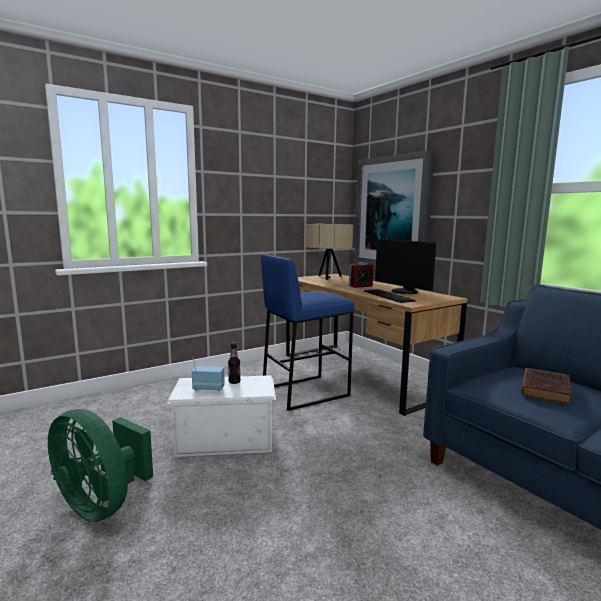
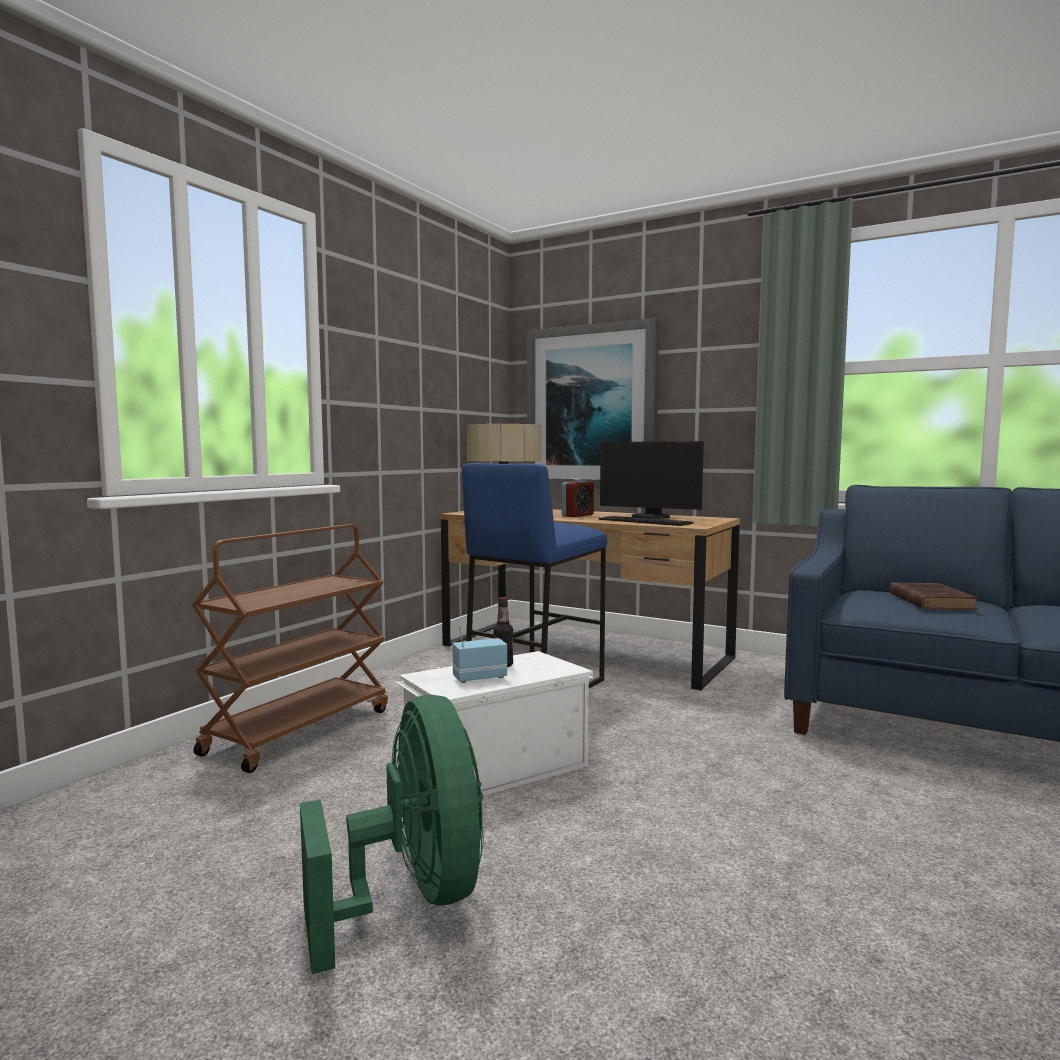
camera: 25 degrees left, 5 degrees down
green fan [48,409,153,522] -> green fan turned 120 degrees counterclockwise [300,695,484,974]
none -> brown cart [192,524,388,773]

